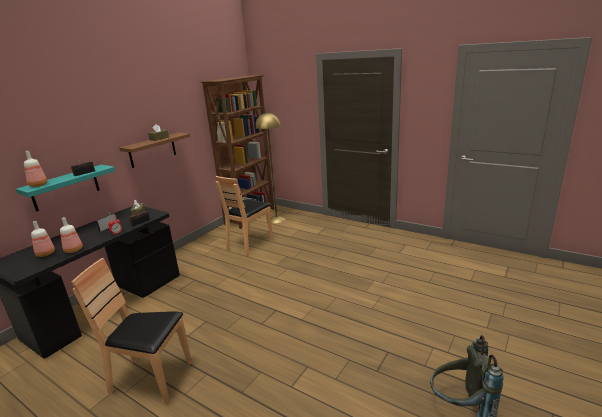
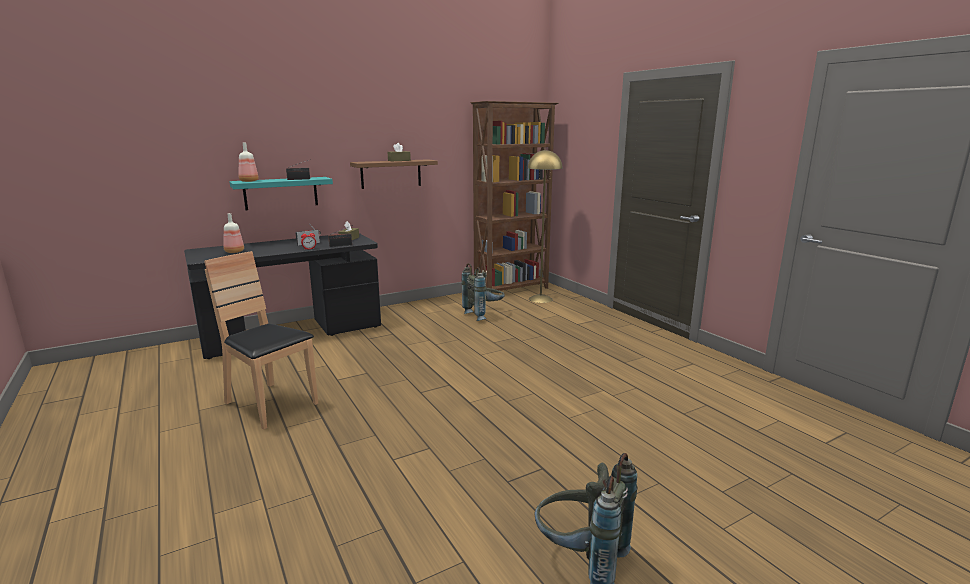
camera: 25 degrees right, 5 degrees down
bottle [60,217,83,253] -> none
brown chair [216,176,273,256] -> grey backpack [461,263,505,321]

